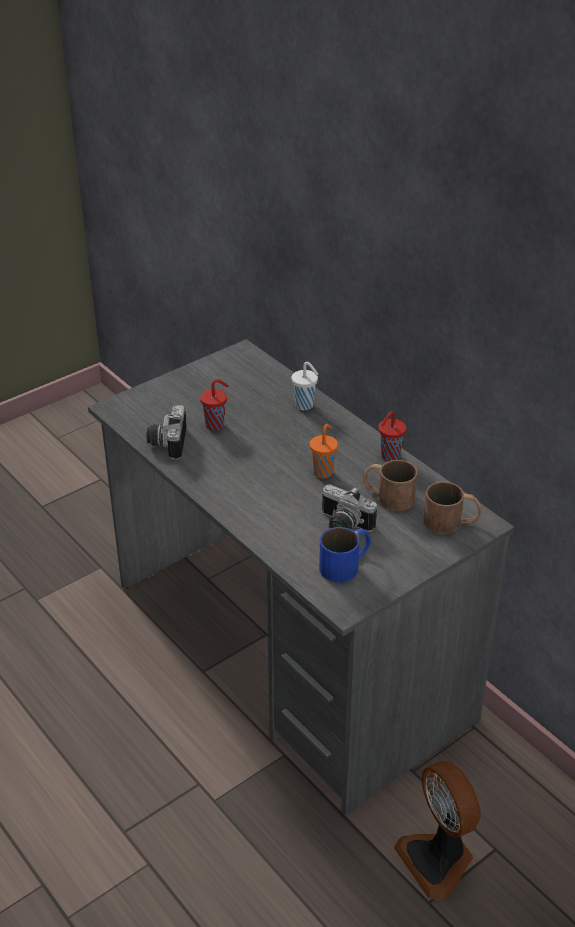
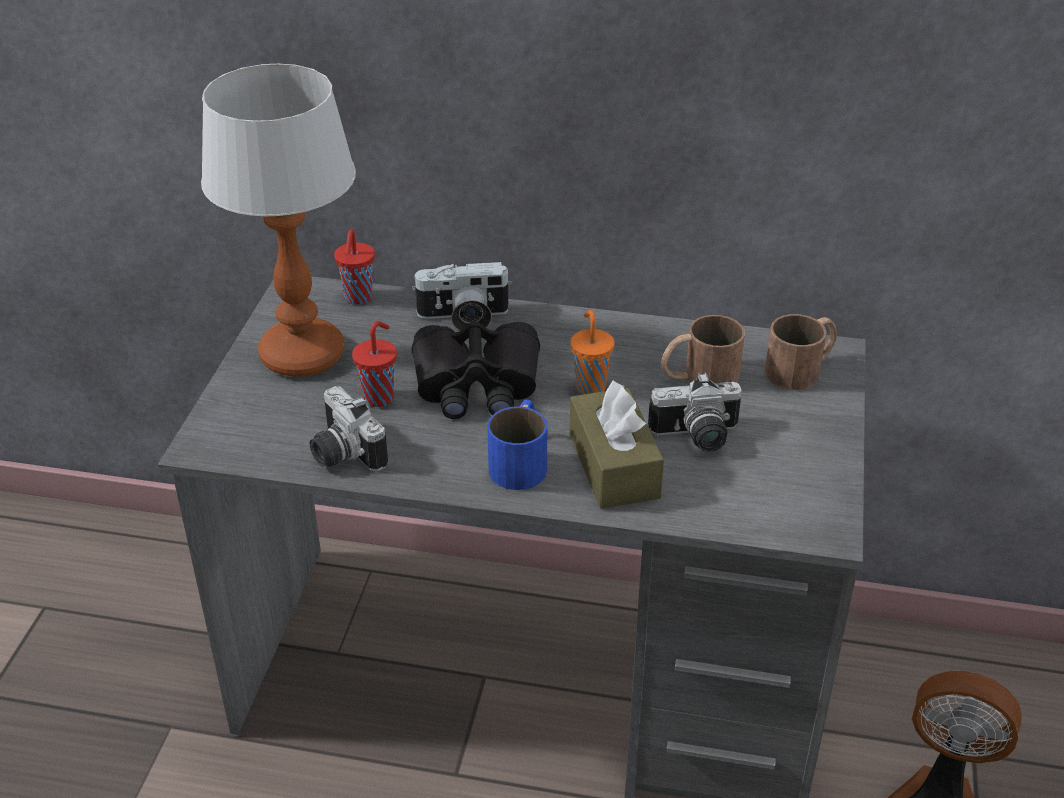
camera: 40 degrees left, 0 degrees up
white cup [292,362,318,410] -> camera [412,262,512,331]
blue mug [319,527,371,582] -> blue mug moved to [487,399,547,490]
red cup [378,411,406,461] -> red cup moved to [334,229,375,304]
none -> table lamp [201,64,356,377]
none -> black binoculars [412,322,540,419]
none -> brown tissue box [570,380,664,509]

